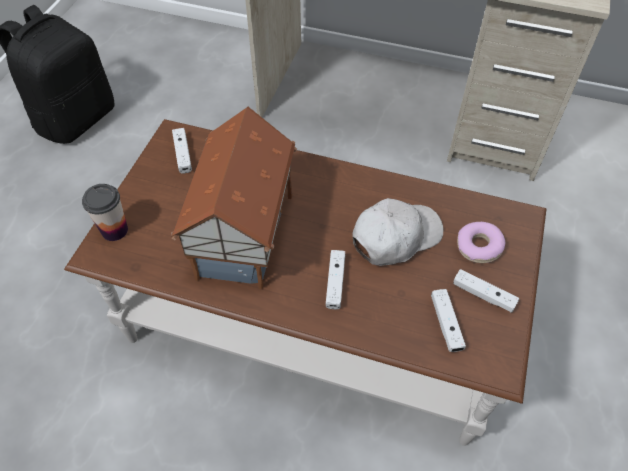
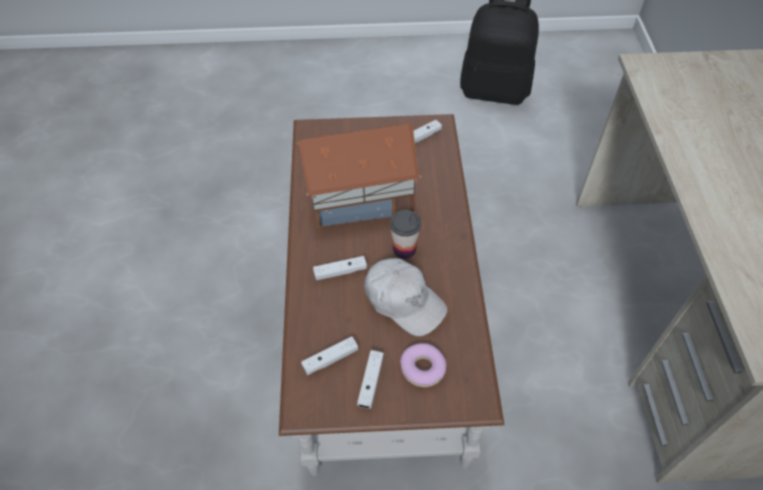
camera: 70 degrees right, 0 degrees up
cup [82,184,128,241] -> cup moved to [390,210,421,259]

